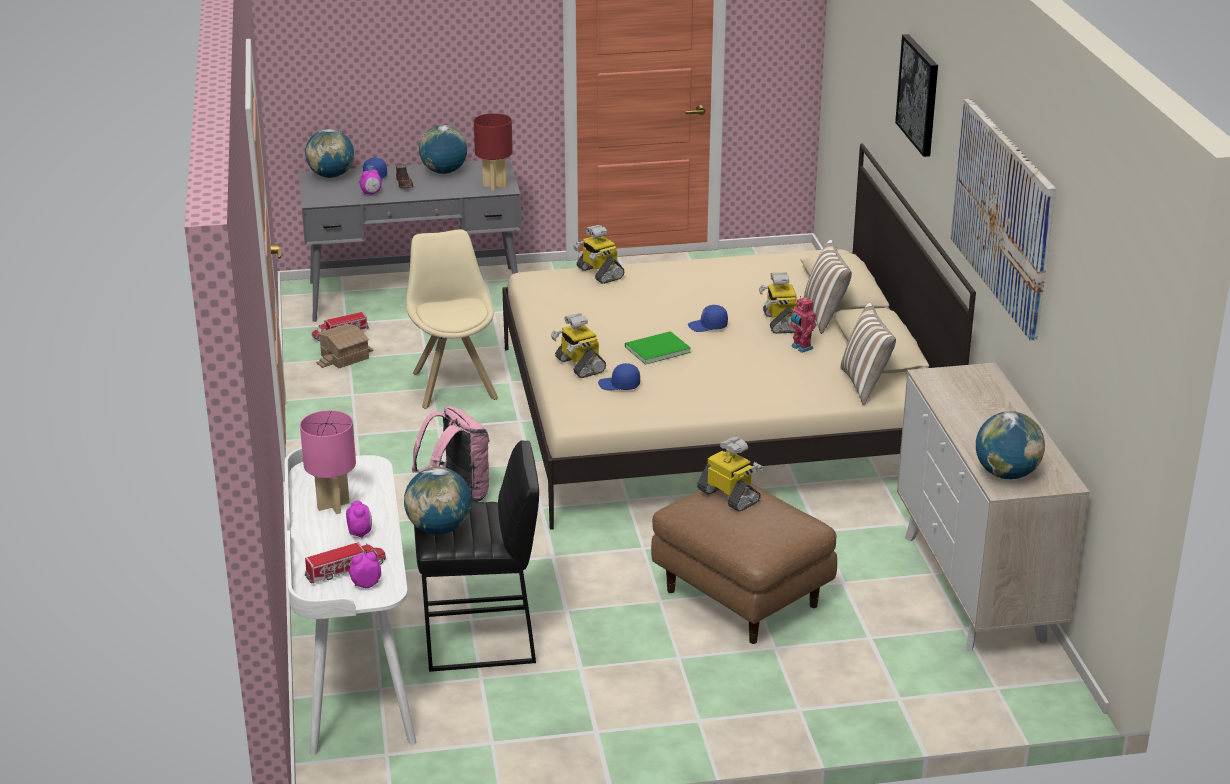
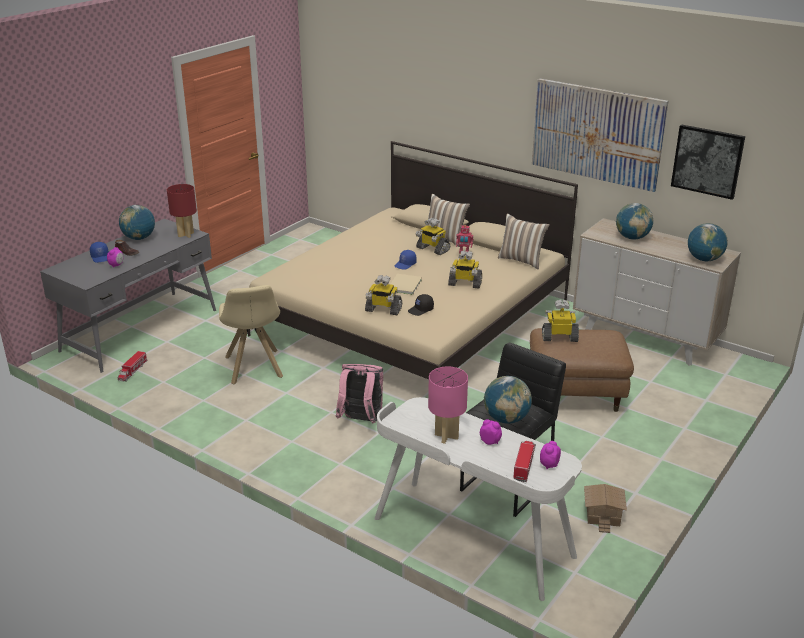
camera: 45 degrees left, 0 degrees up
globe [305,129,354,178] -> globe moved to [616,203,653,240]
toy house [316,324,374,369] -> toy house moved to [584,484,627,533]
beige chair [406,229,498,409] -> beige chair turned 135 degrees counterclockwise [219,285,283,384]
toy robot [573,225,625,284] -> toy robot moved to [448,250,482,289]
blue cap [598,363,640,390] -> black cap [408,294,434,316]
green book [625,331,691,365] -> beige book [390,274,422,295]
picture [895,34,938,157] -> picture moved to [671,124,745,200]

